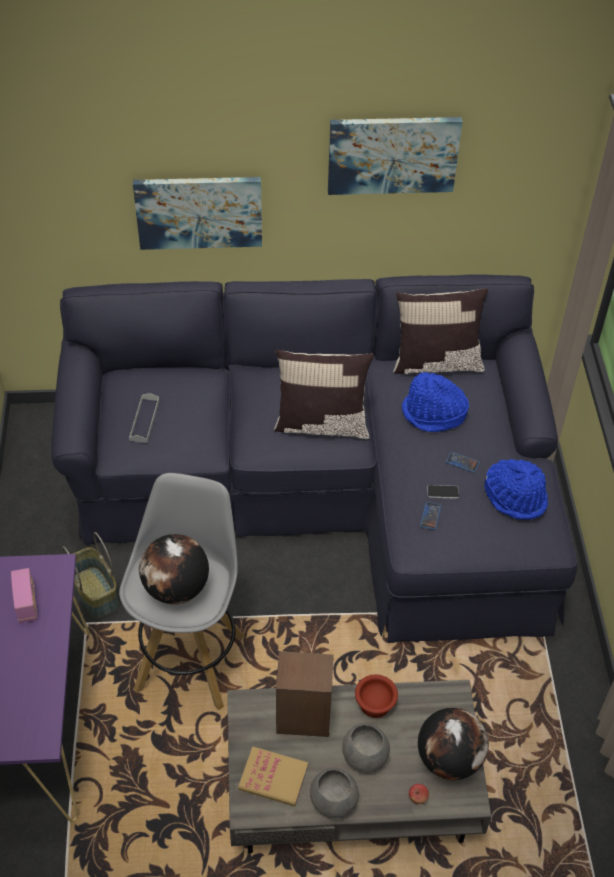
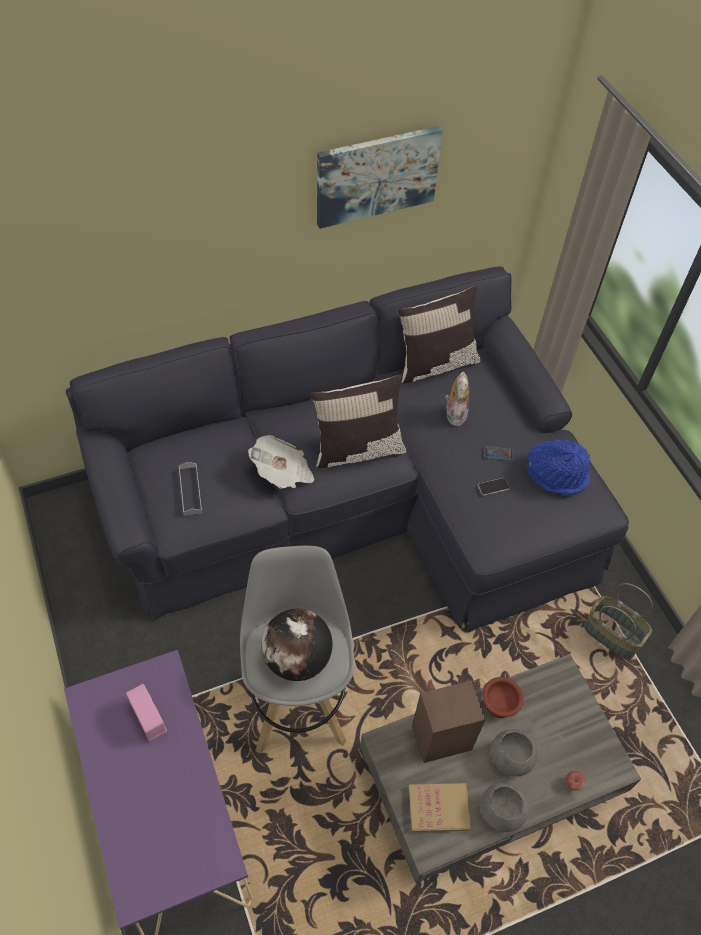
camera: 20 degrees left, 5 degrees up
basket [62,532,119,618] -> basket moved to [584,583,653,659]
picture [133,177,262,250] -> none
blue hat [402,372,469,432] -> plush toy [445,372,470,426]
globe [418,708,489,780] -> none
phone [420,502,441,530] -> none
none -> newspaper [248,435,315,489]

